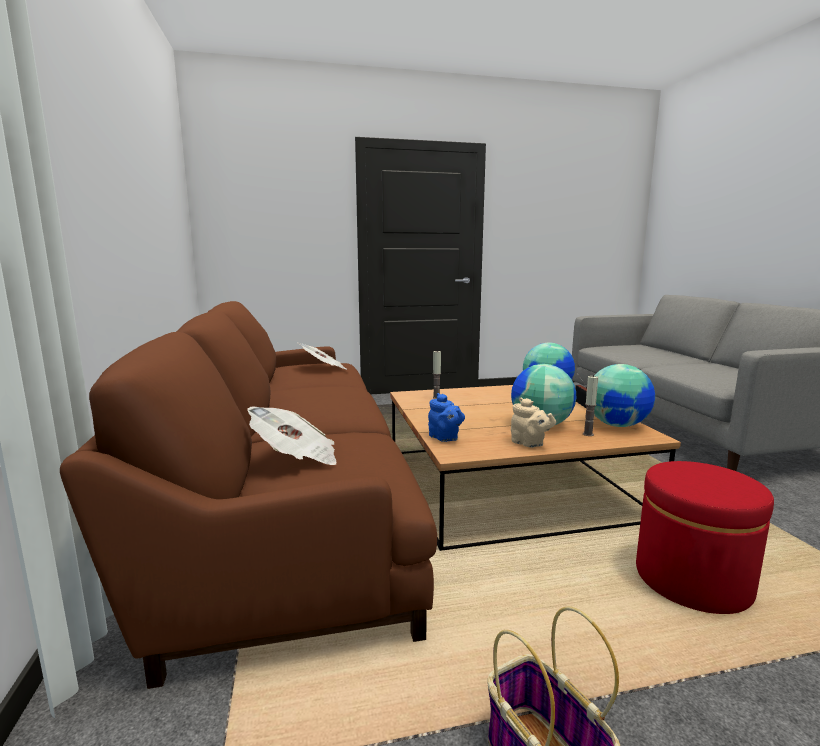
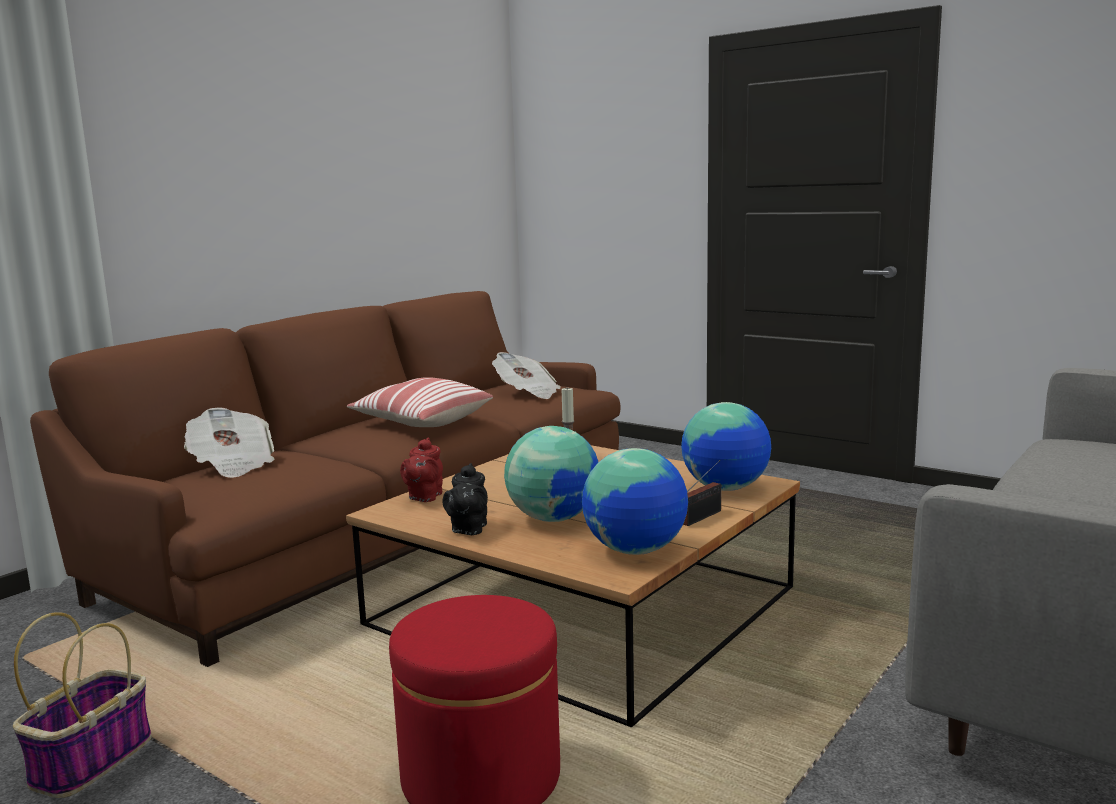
camera: 50 degrees right, 0 degrees up
blue teapot [428,393,465,442] -> red teapot [400,438,443,502]
beige teapot [511,398,556,448] -> black teapot [443,463,488,535]
candle [583,375,598,436] -> none
none -> pillow [347,377,493,427]

